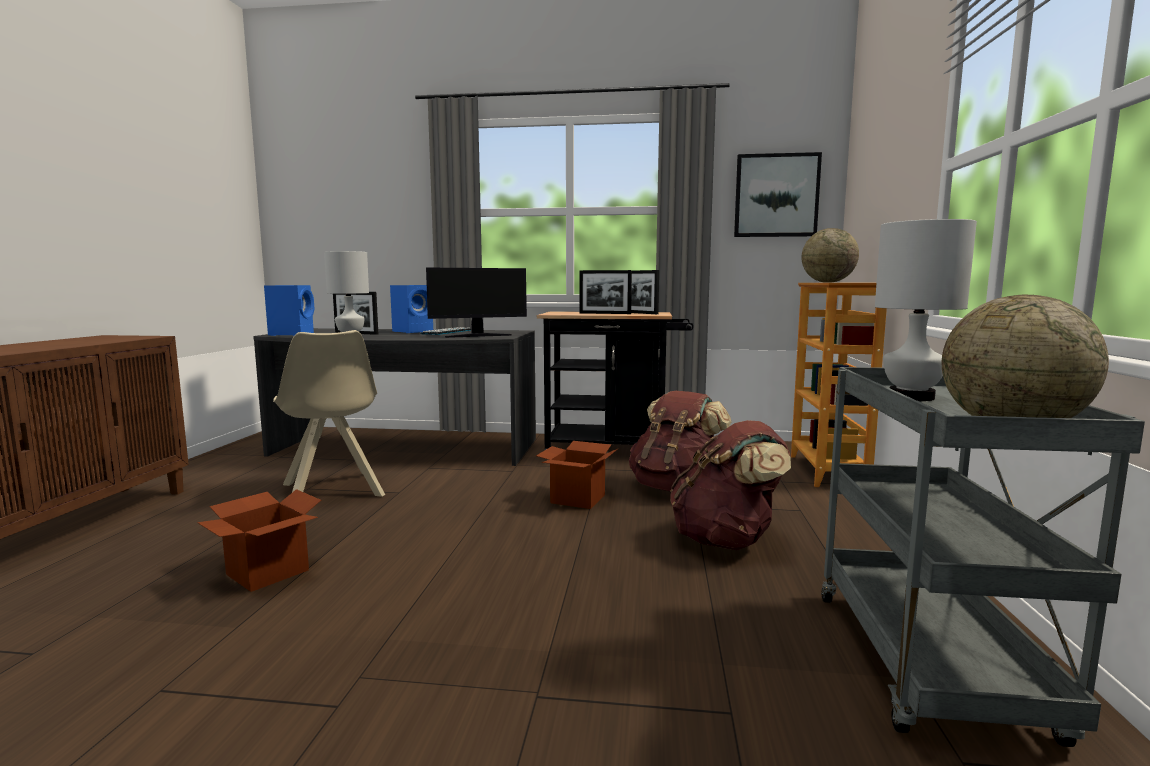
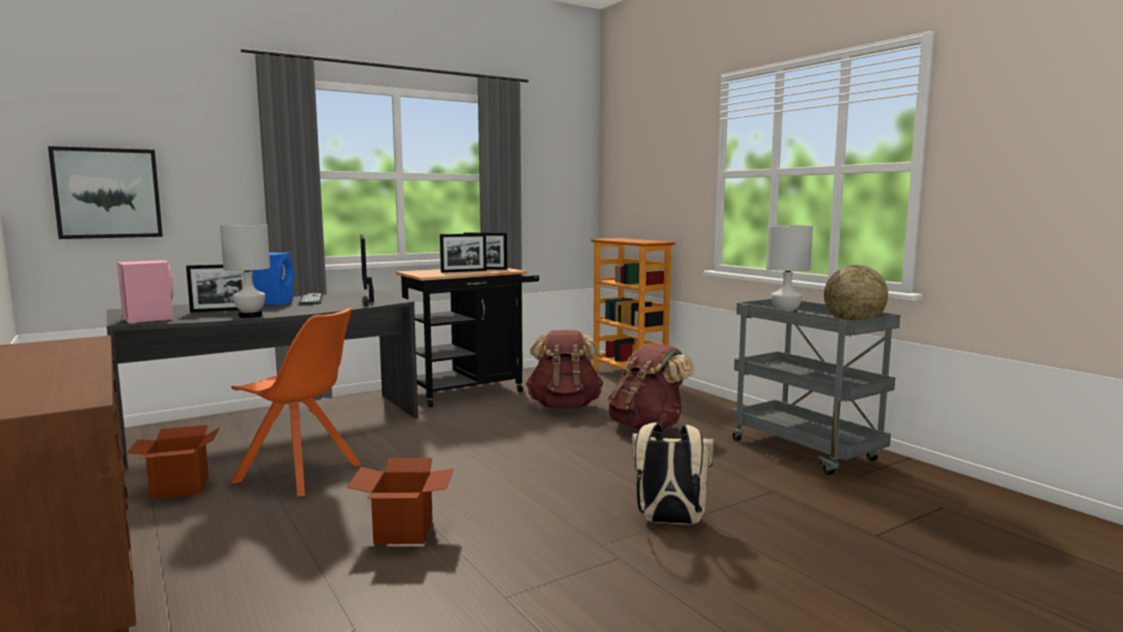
camera: 40 degrees left, 0 degrees up
blue speaker [264,285,314,336] -> pink speaker [117,260,174,324]
beige chair [273,330,385,497] -> orange chair [231,308,361,497]
monitor [426,268,527,338] -> monitor turned 135 degrees clockwise [360,234,374,306]
cardboard box [536,441,617,509] -> cardboard box moved to [126,425,220,499]
picture [734,152,822,237] -> picture moved to [48,146,163,239]
globe [801,228,859,283] -> none
none -> beige backpack [632,422,714,524]

